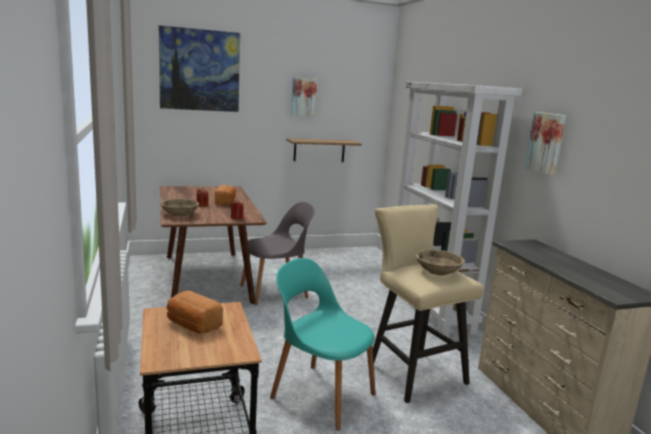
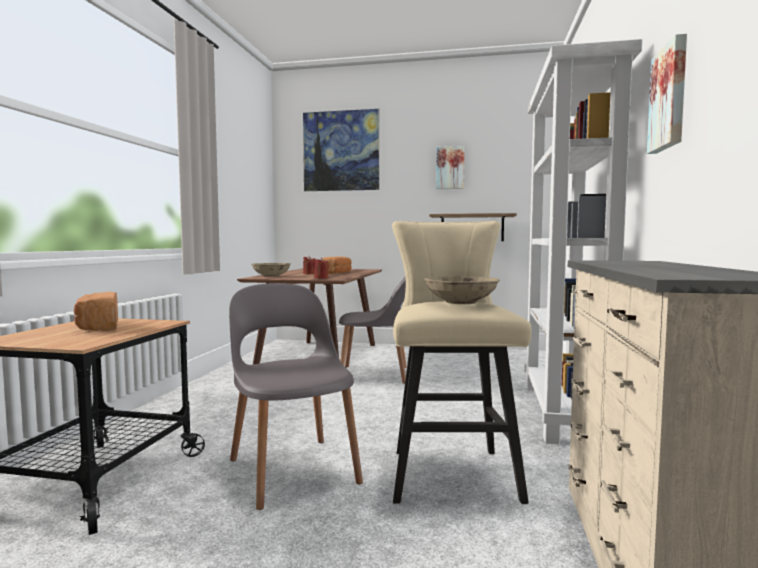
camera: 30 degrees right, 10 degrees down
turquoise chair [270,258,376,430] -> grey chair [229,283,363,510]

